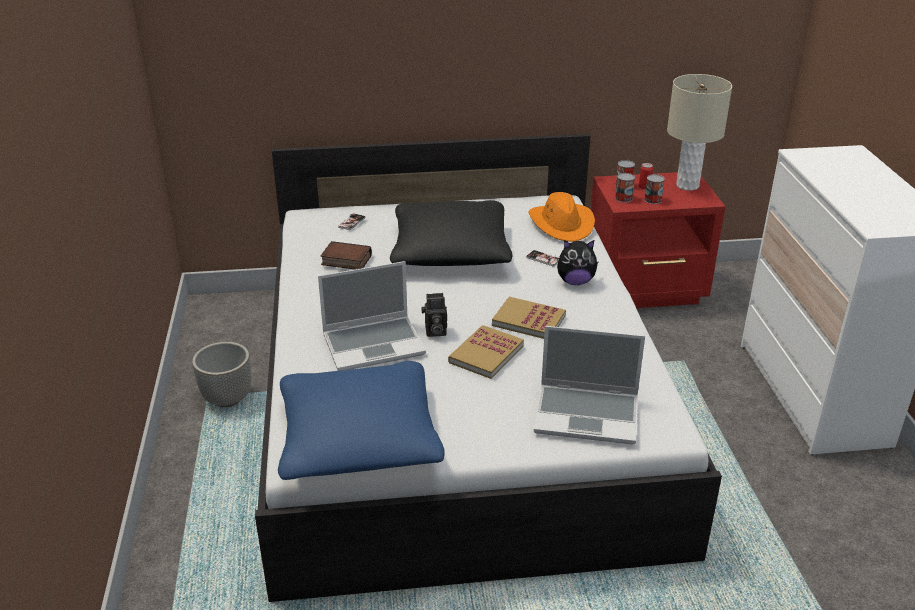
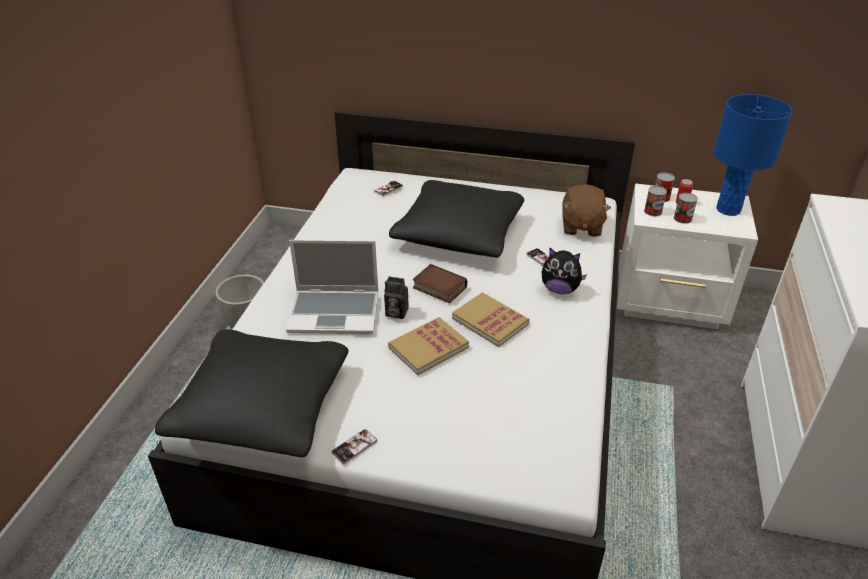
camera: 20 degrees right, 5 degrees up
blue pillow [278,361,445,480] -> black pillow [155,329,349,457]
book [321,241,372,269] -> book moved to [413,264,467,303]
orange hat [529,192,595,242] -> brown plush toy [562,184,611,237]
laptop [534,326,645,445] -> none
red nightstand [591,172,725,308] -> white nightstand [617,183,758,329]
beige table lamp [667,74,732,191] -> blue table lamp [713,94,792,216]
none -> phone [331,429,378,464]

